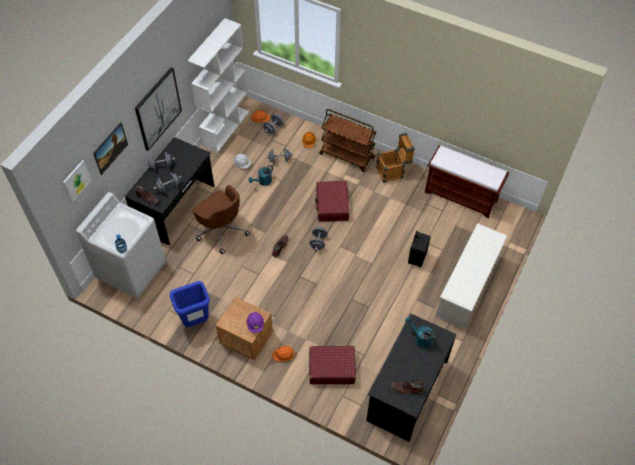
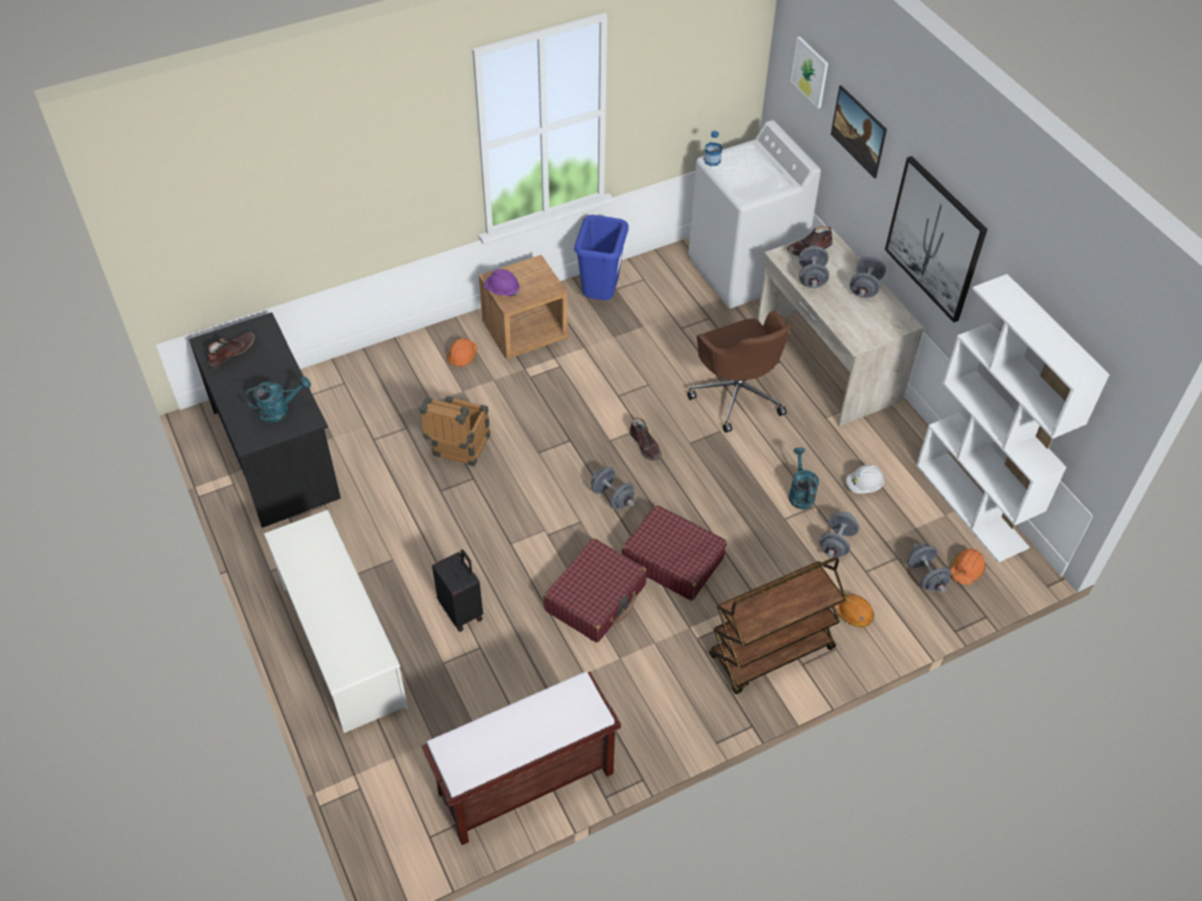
camera: 125 degrees right, 5 degrees down
black desk [125,137,214,246] -> beige desk [757,229,924,427]
brown office chair [192,185,250,254] -> brown office chair turned 105 degrees counterclockwise [687,310,791,433]
red suitcase [309,345,356,384] -> red suitcase moved to [543,538,647,642]
crate [376,132,415,183] -> crate moved to [419,396,490,466]

